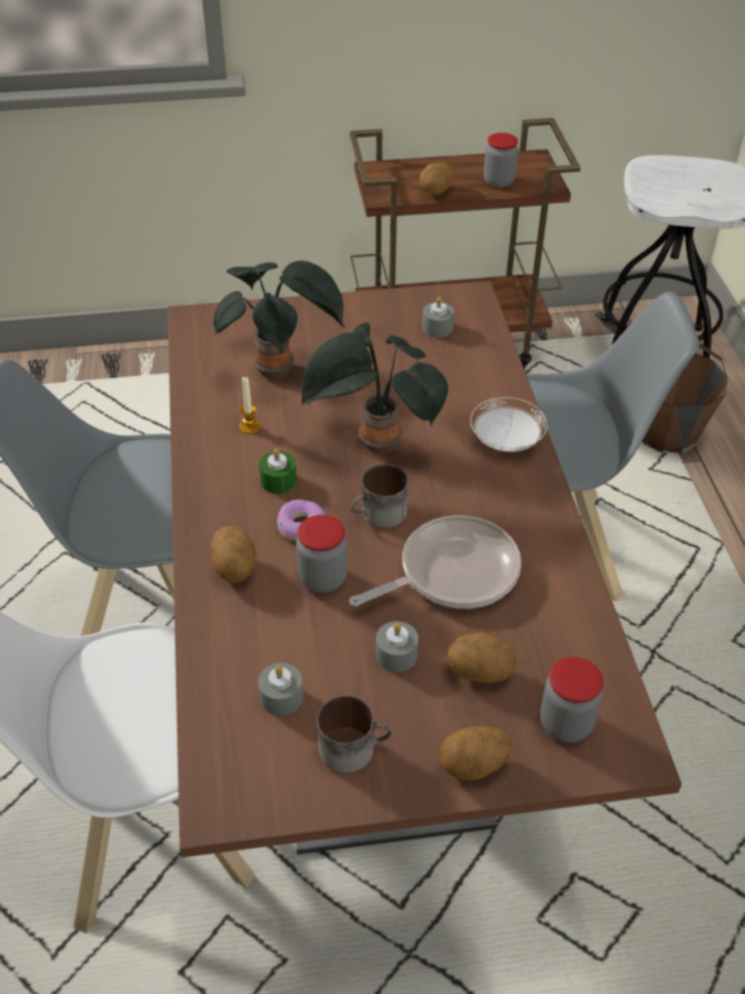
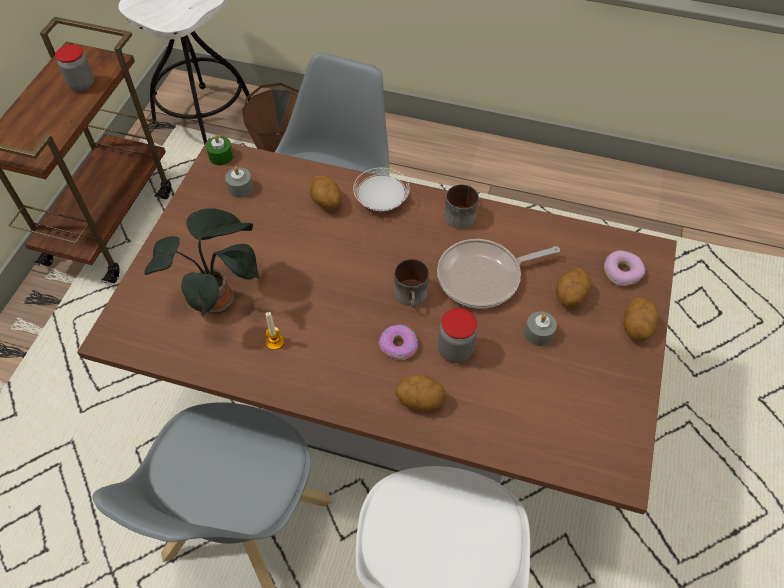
camera: 65 degrees left, 10 degrees up
grey candle [258,663,303,716] -> none
green candle [259,449,297,494] -> green candle moved to [206,135,233,165]
potted plant [300,322,448,454] -> none
mug [317,696,393,773] -> mug moved to [445,184,479,229]
frying pan [349,515,522,609] -> frying pan turned 105 degrees counterclockwise [437,239,560,309]
potato [419,162,454,195] -> potato moved to [310,175,341,209]
jar [540,657,603,743] -> donut [604,251,645,286]

